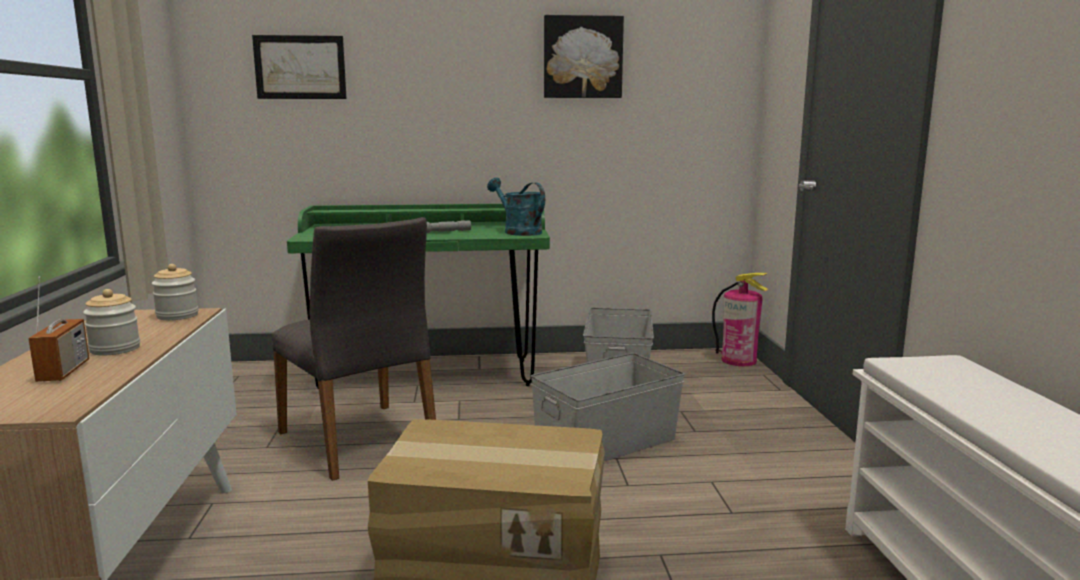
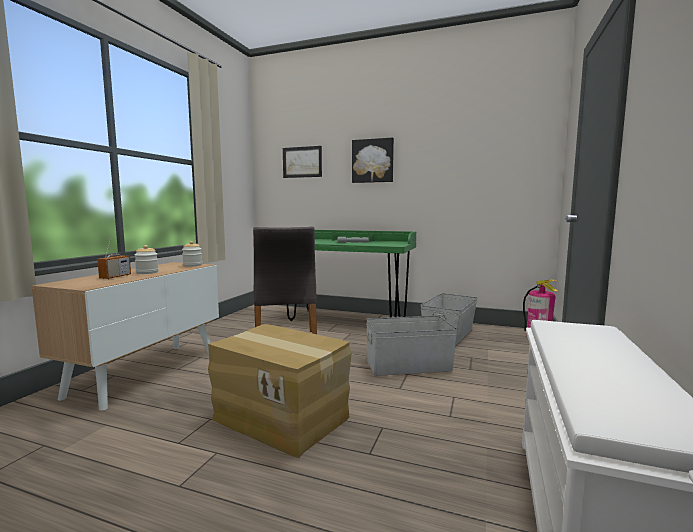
camera: 25 degrees right, 5 degrees down
turquoise watering can [487,178,545,236] -> none
picture [544,15,624,98] -> picture moved to [352,138,394,183]

